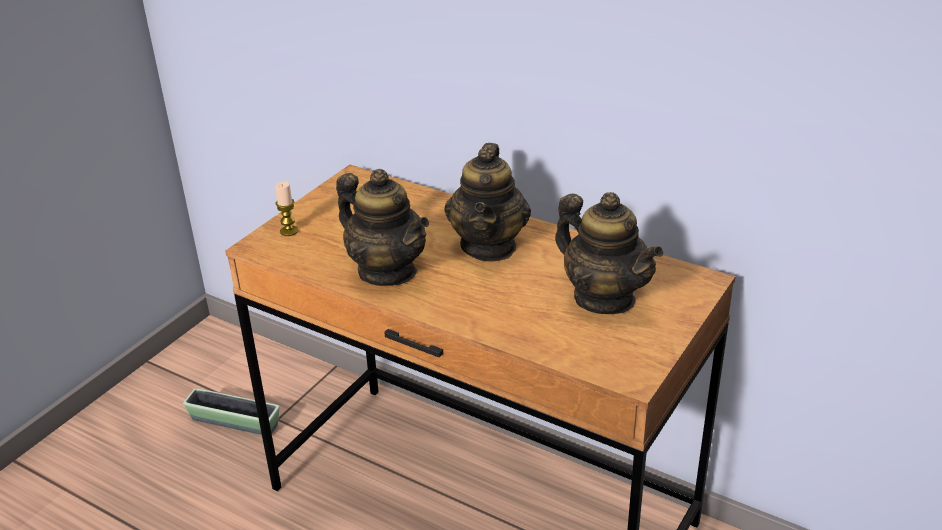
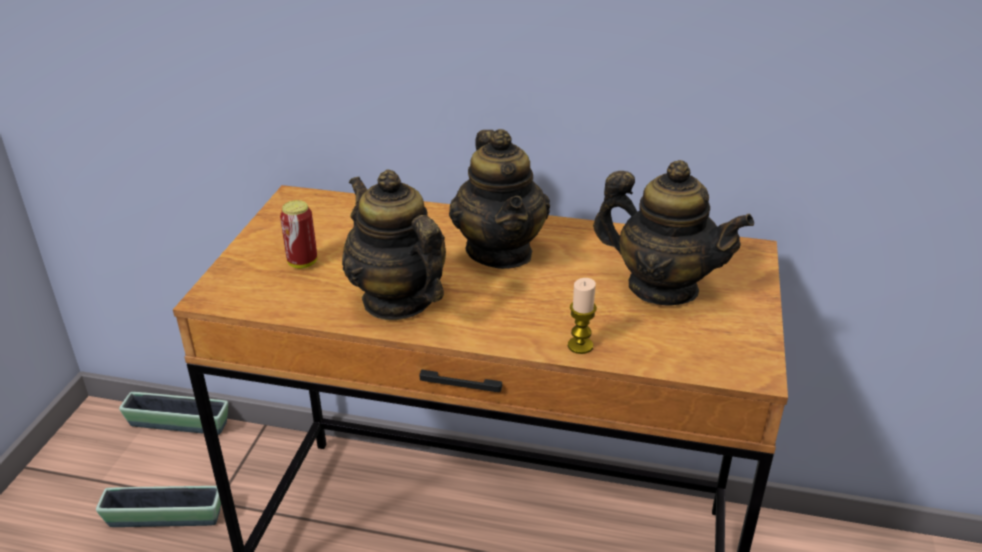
camera: 20 degrees left, 0 degrees up
candle [275,181,298,236] -> candle moved to [568,278,597,354]
teapot [336,169,429,286] -> teapot turned 150 degrees counterclockwise [342,169,446,320]
none -> planter [119,392,228,435]
none -> can [280,200,317,268]

